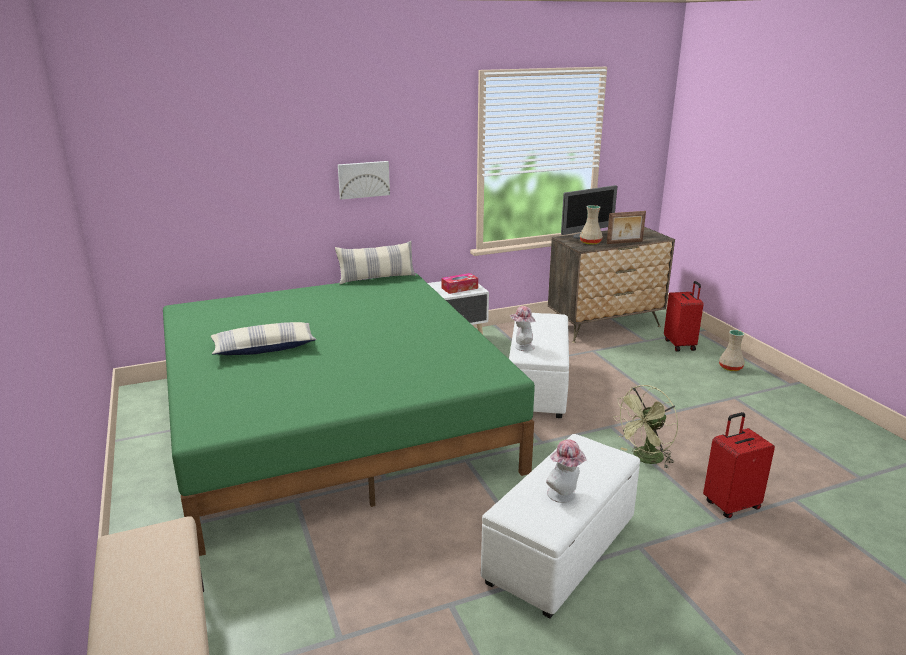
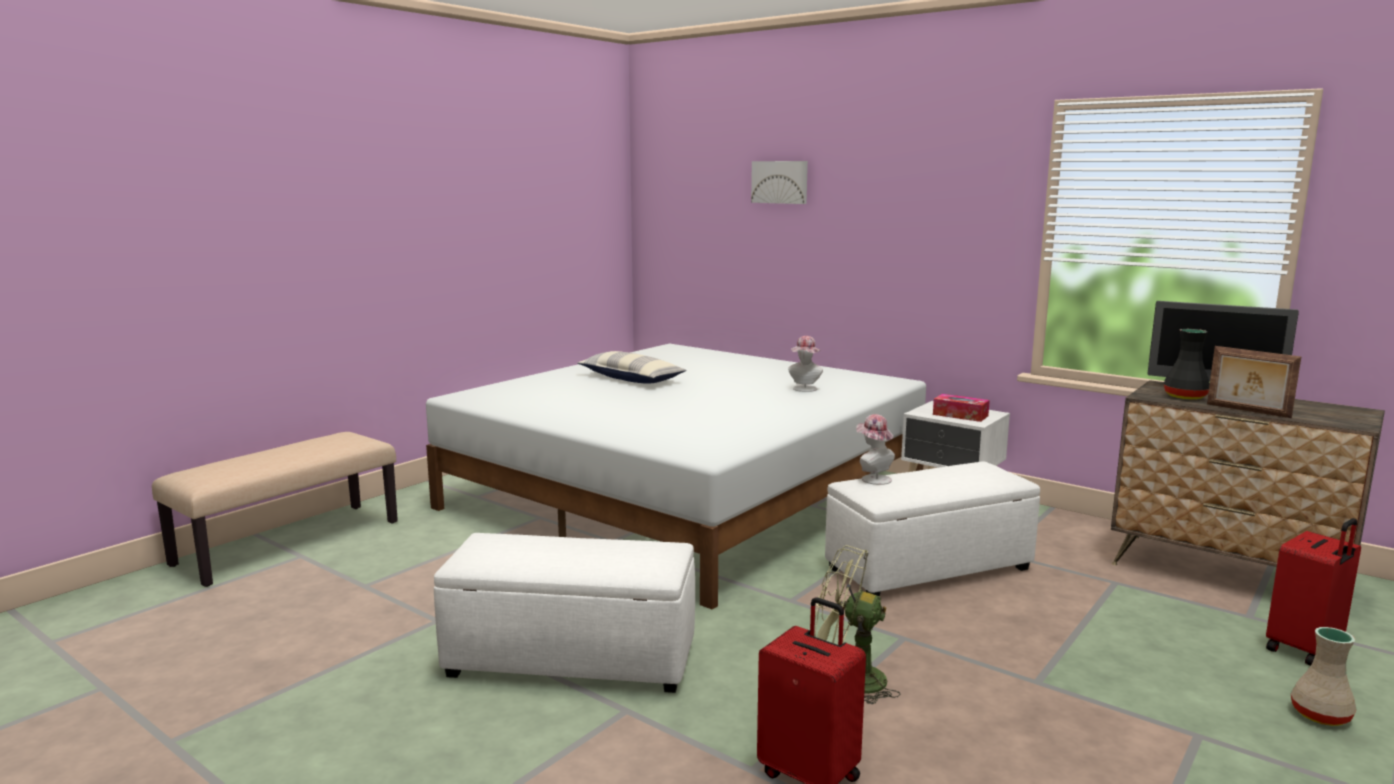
camera: 60 degrees right, 10 degrees down
green bed [163,273,535,556] -> white bed [426,344,926,610]
pillow [335,241,416,284] -> none
picture [338,161,390,200] -> picture moved to [751,161,808,204]
hat [546,439,587,503] -> hat moved to [788,336,823,392]
beige vase [580,205,603,245] -> black vase [1164,329,1210,400]

